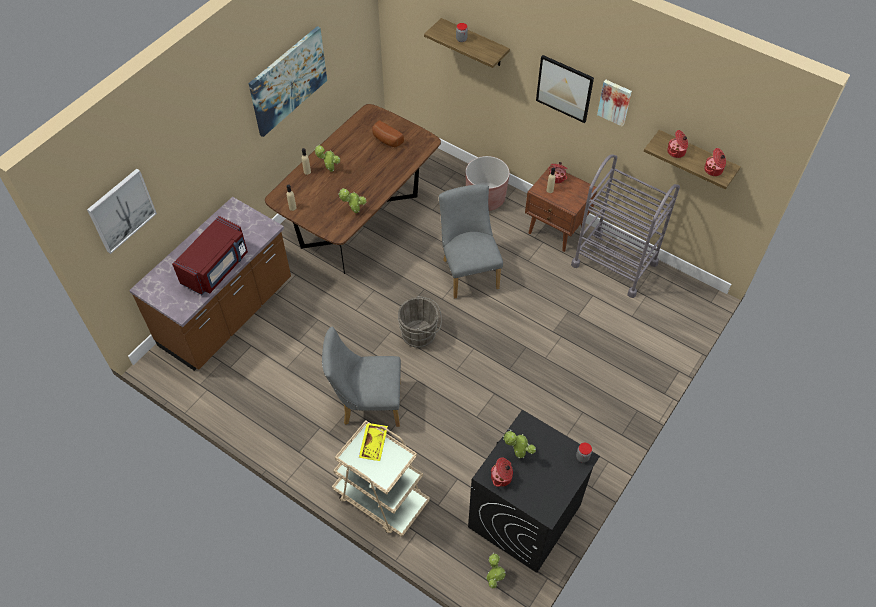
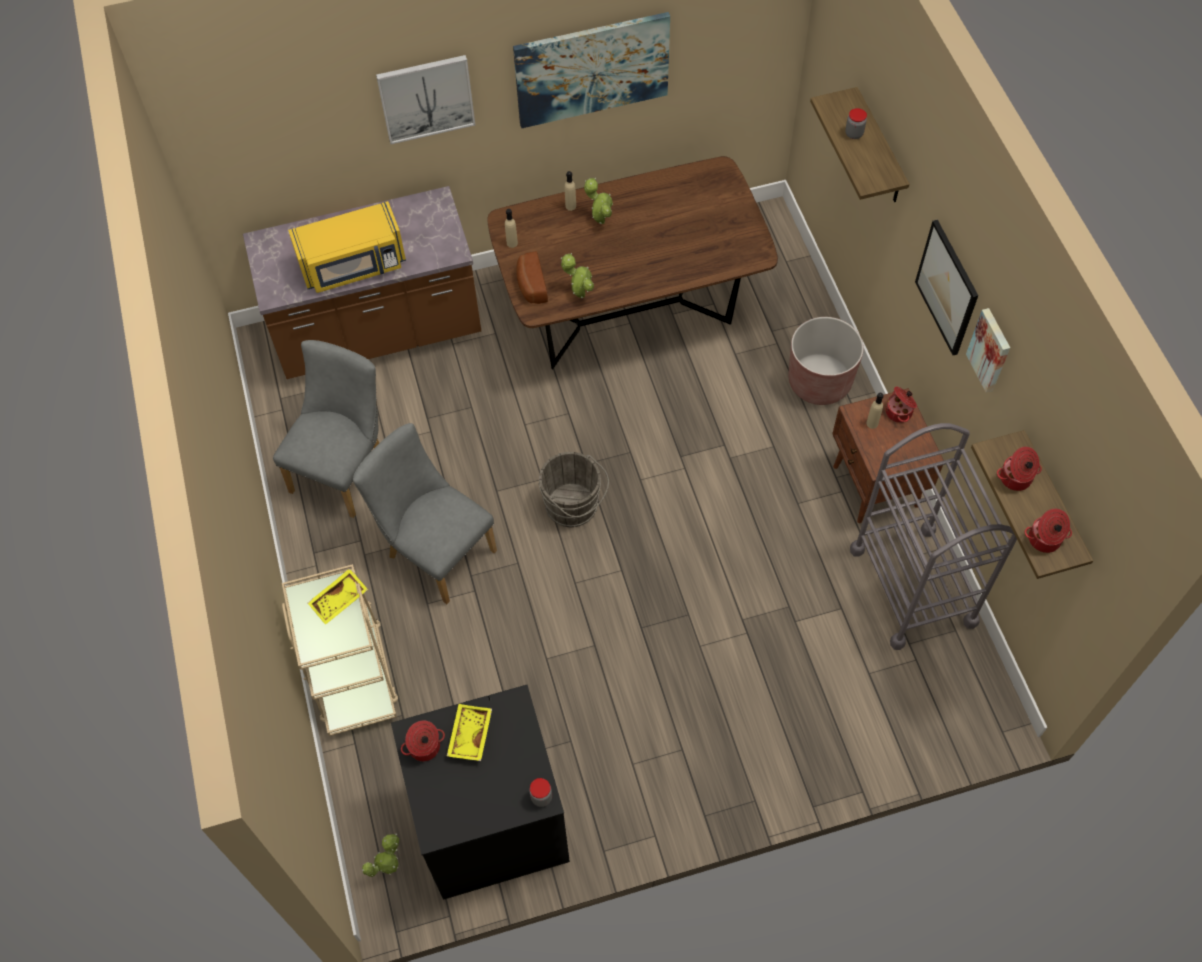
camera: 40 degrees right, 5 degrees up
picture [87,169,157,254] -> picture moved to [376,55,475,144]
red microwave [172,216,248,295] -> yellow microwave [288,201,406,293]
bread [372,120,404,147] -> bread moved to [516,251,548,304]
grey chair [439,184,503,299] -> grey chair moved to [273,340,379,518]
potted plant [503,430,536,459] -> yellow tray [447,704,492,761]

